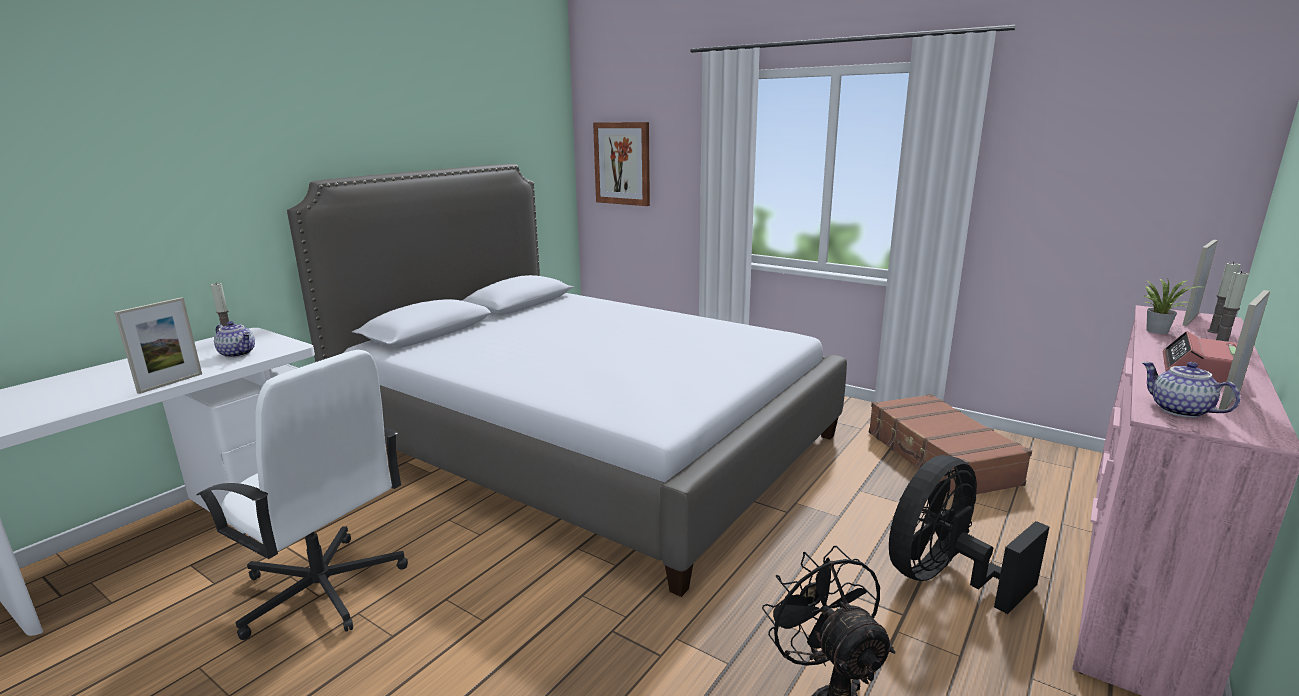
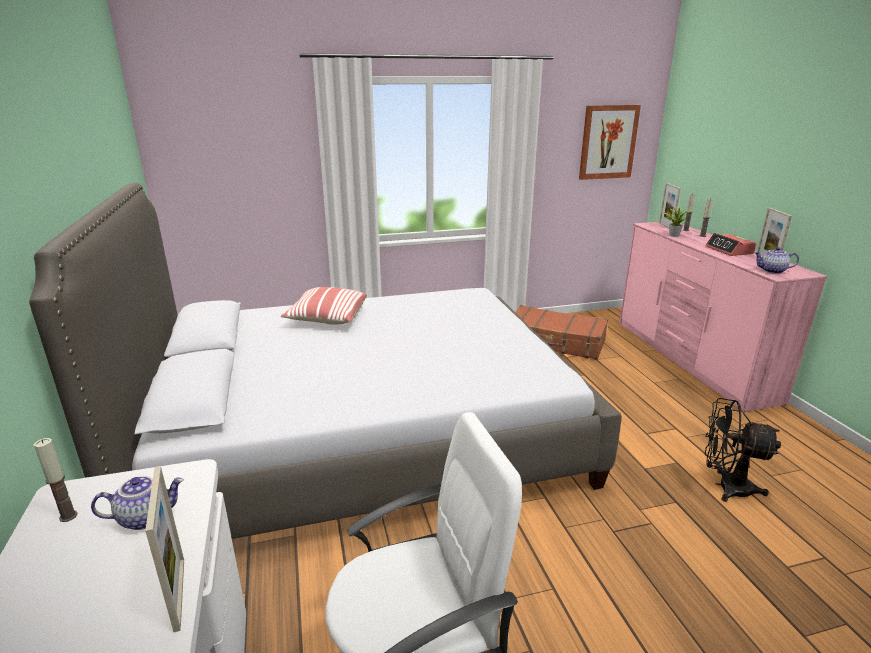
camera: 50 degrees left, 5 degrees up
picture [593,122,650,206] -> picture moved to [579,105,641,180]
black fan [889,455,1049,614] -> none
none -> pillow [281,287,367,325]

